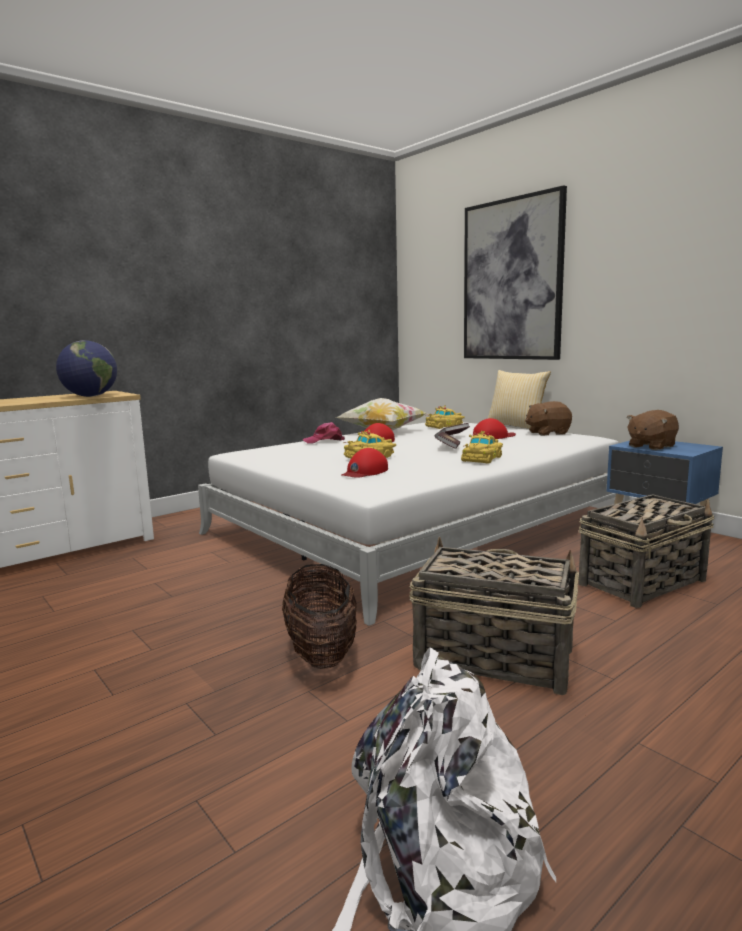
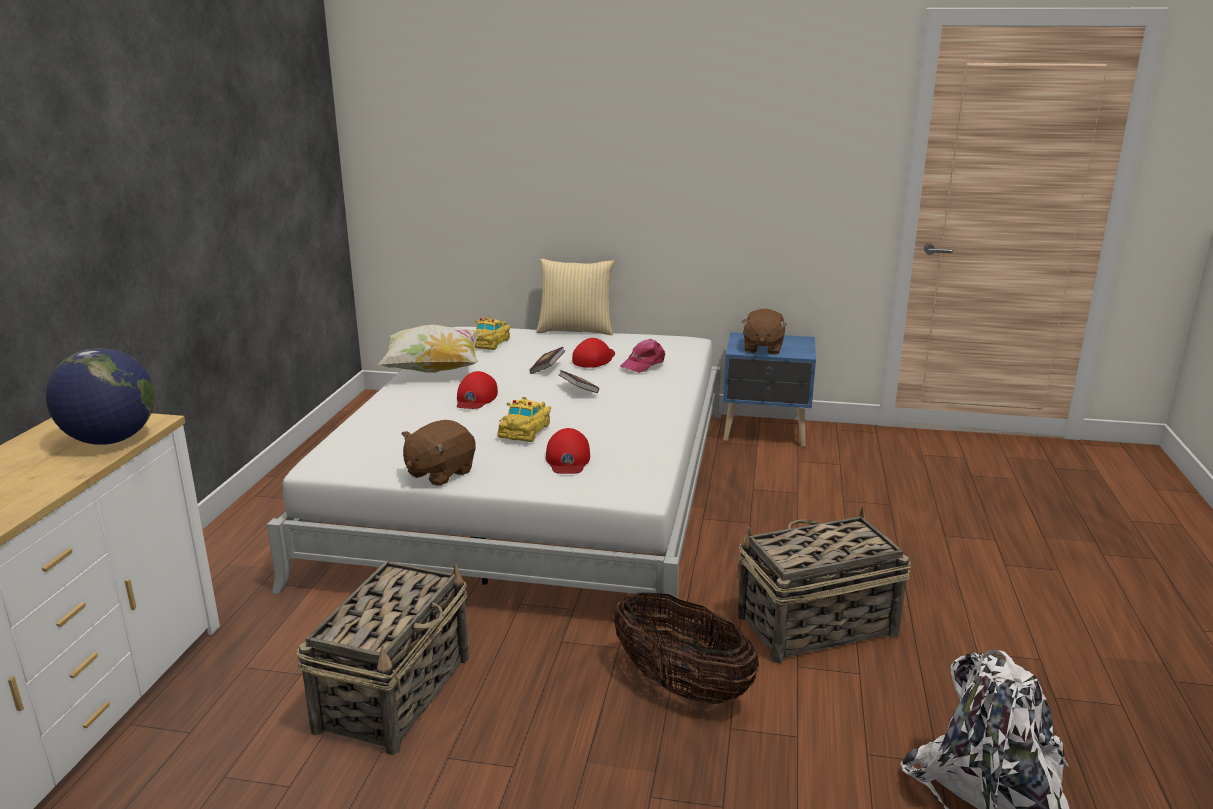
camera: 40 degrees left, 10 degrees up
pink cap [303,422,345,444] -> pink cap moved to [620,339,665,373]
yellow toy car [461,431,503,464] -> none
picture [464,185,567,360] -> none
brown plush toy [525,401,572,436] -> brown plush toy moved to [402,420,476,486]
basket [578,494,714,608] -> basket moved to [296,561,469,755]

